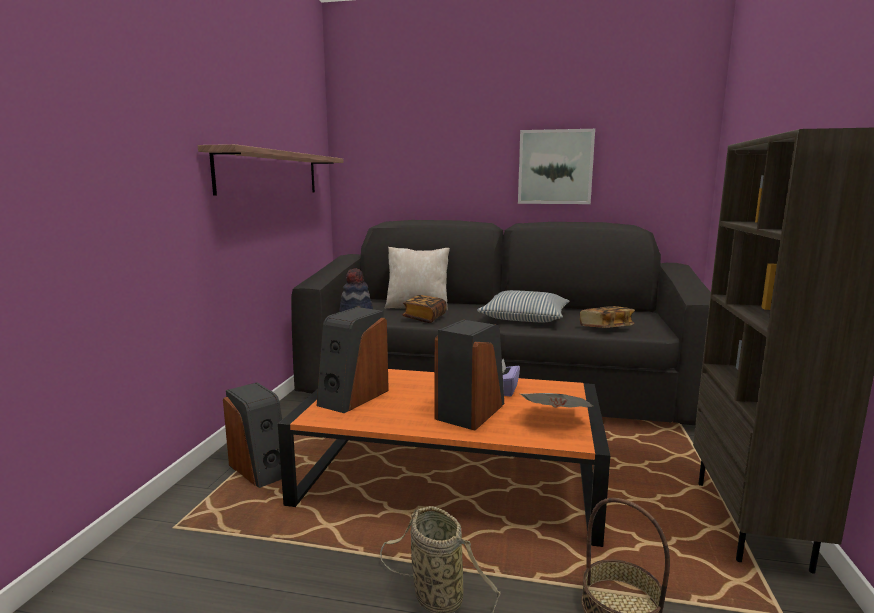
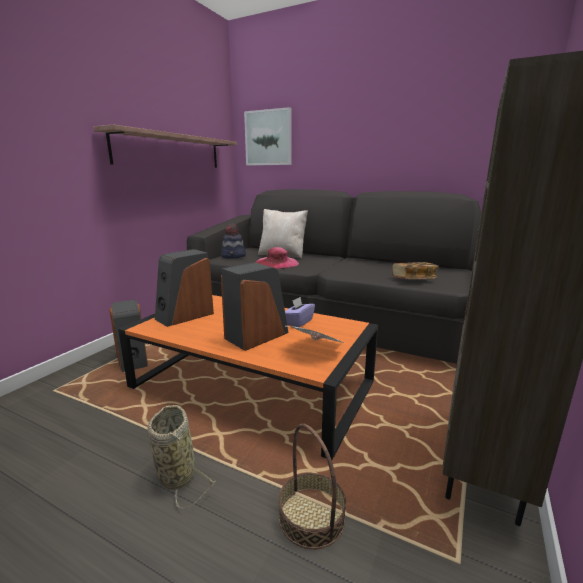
camera: 15 degrees right, 5 degrees up
book [402,295,446,323] -> pink hat [255,247,299,269]
pillow [477,290,570,322] -> none
picture [518,129,595,204] -> picture moved to [244,107,291,165]

